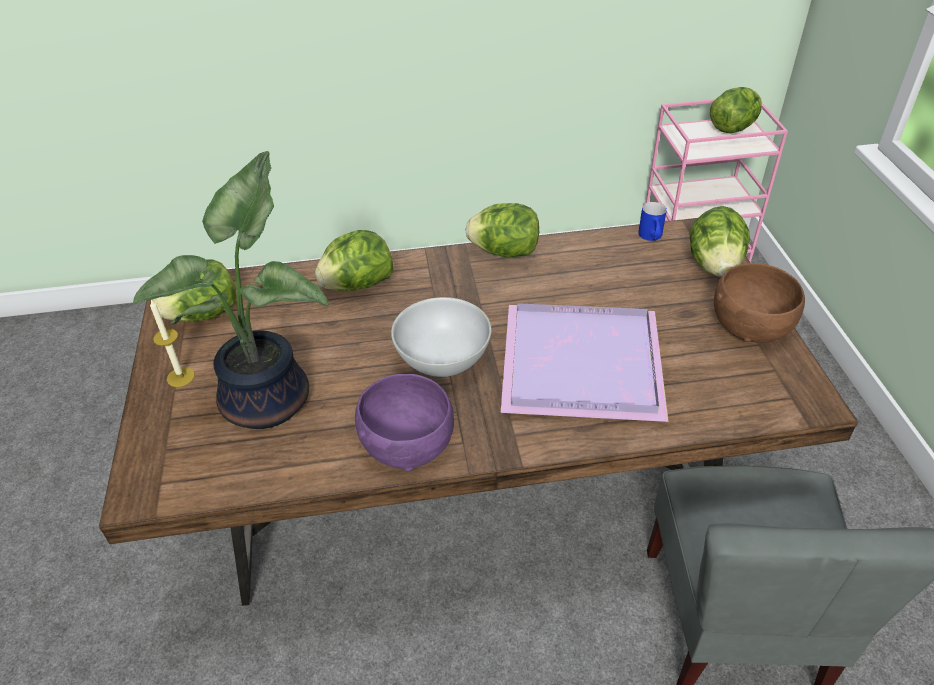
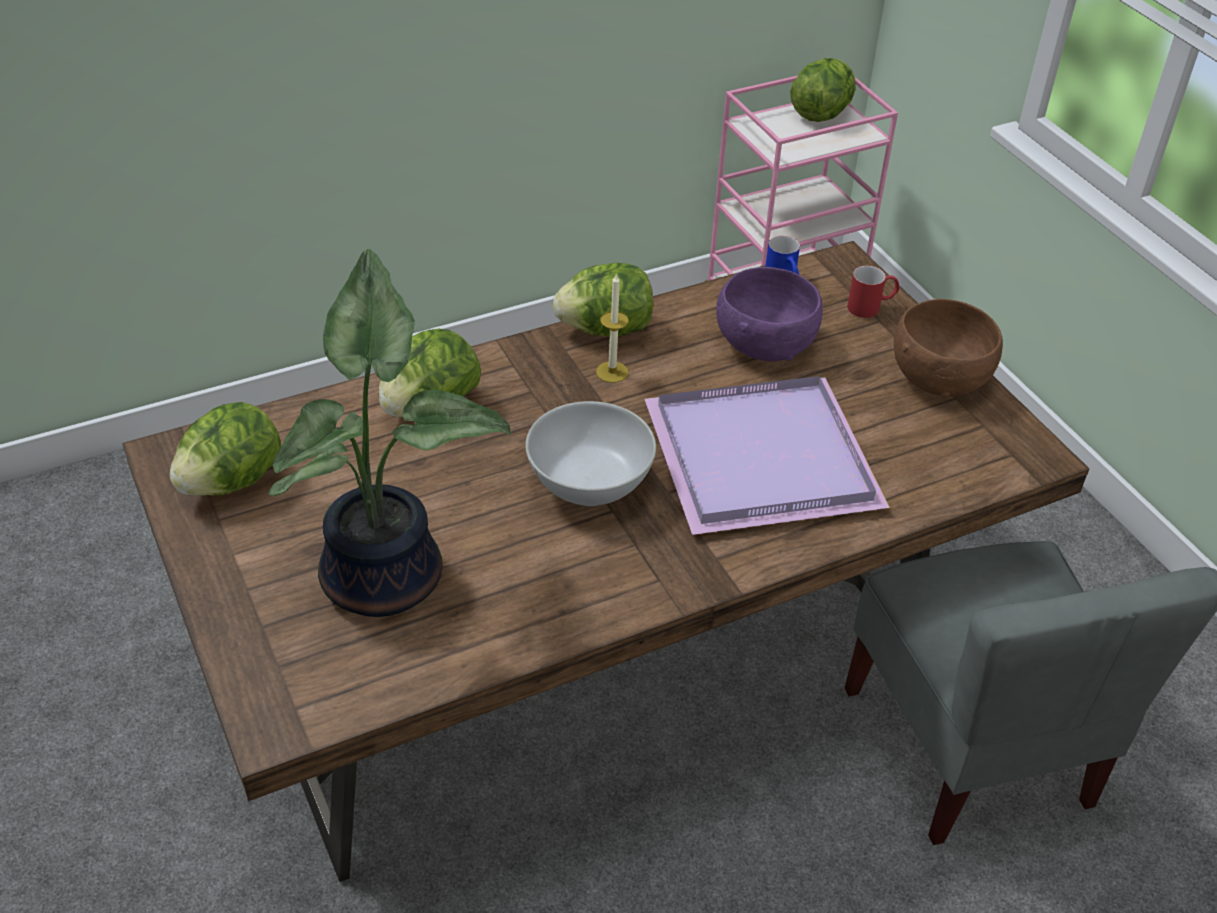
camera: 20 degrees left, 0 degrees up
candle [150,300,195,387] -> candle moved to [596,273,629,383]
purple bowl [355,374,454,471] -> purple bowl moved to [716,267,823,361]
lettuce [689,206,750,277] -> red mug [847,266,899,318]

